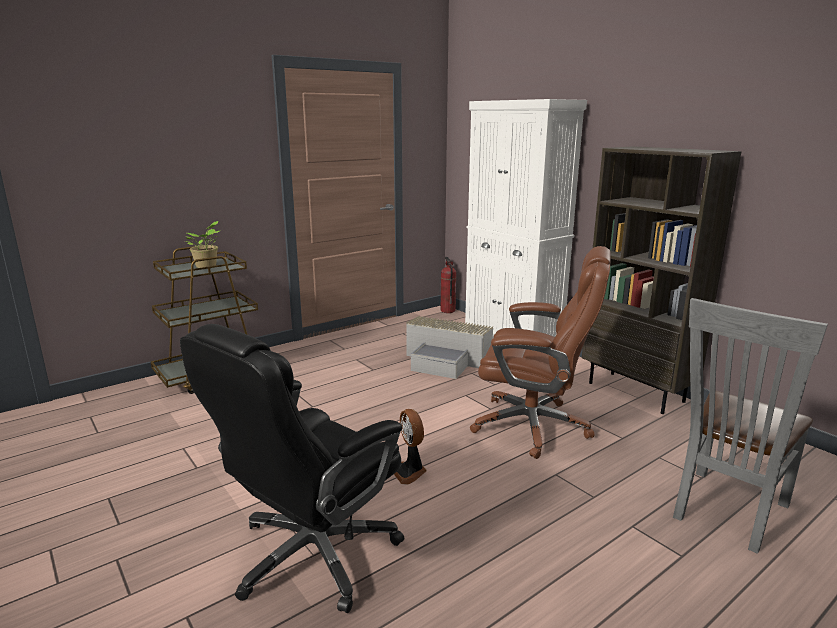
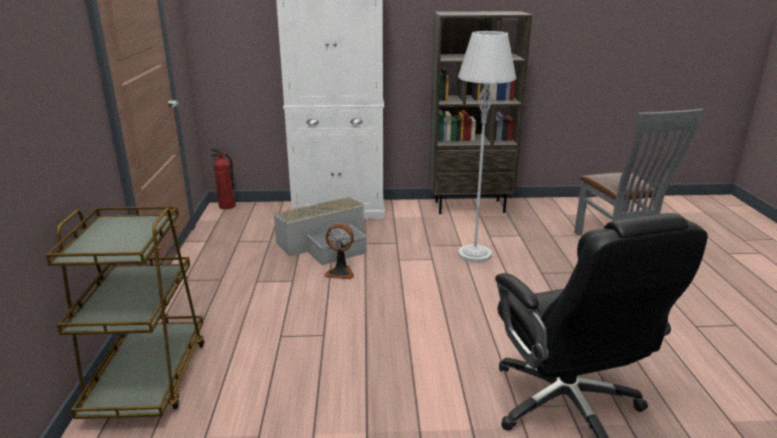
camera: 55 degrees left, 5 degrees up
potted plant [185,221,219,268] -> none
fan [394,409,427,485] -> fan moved to [324,224,354,279]
brown office chair [470,246,611,459] -> grey floor lamp [458,31,516,263]

